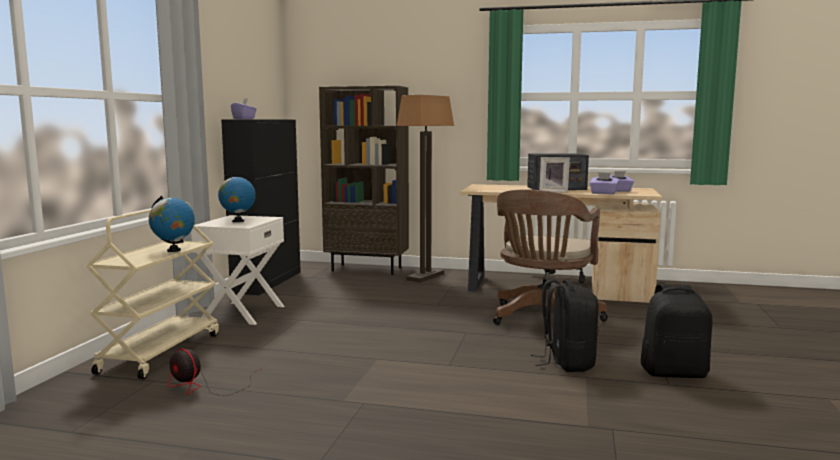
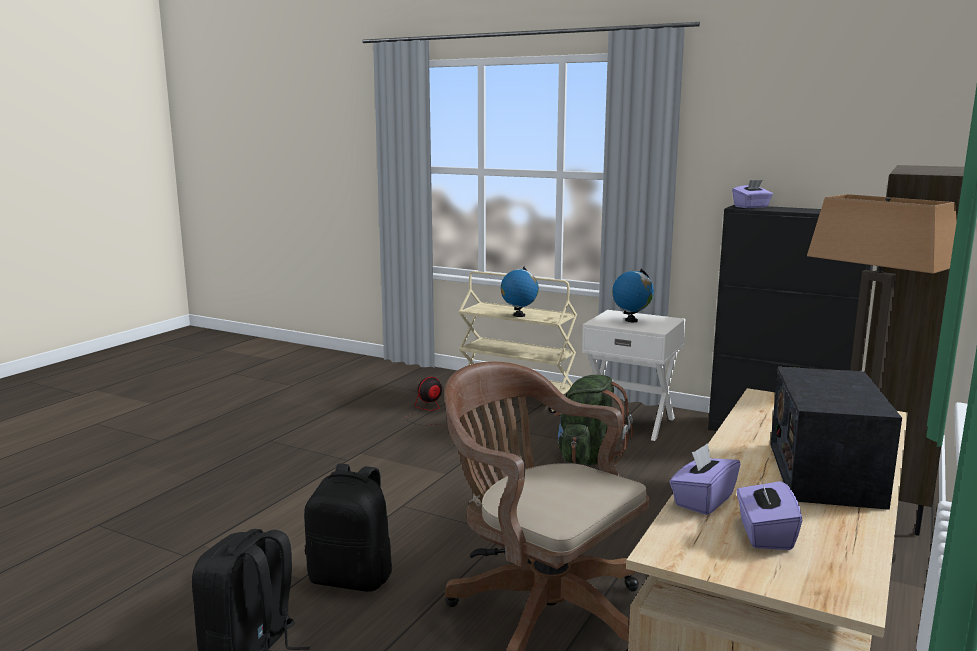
camera: 105 degrees right, 5 degrees up
picture frame [539,157,570,193] -> none
none -> green backpack [554,375,633,465]

